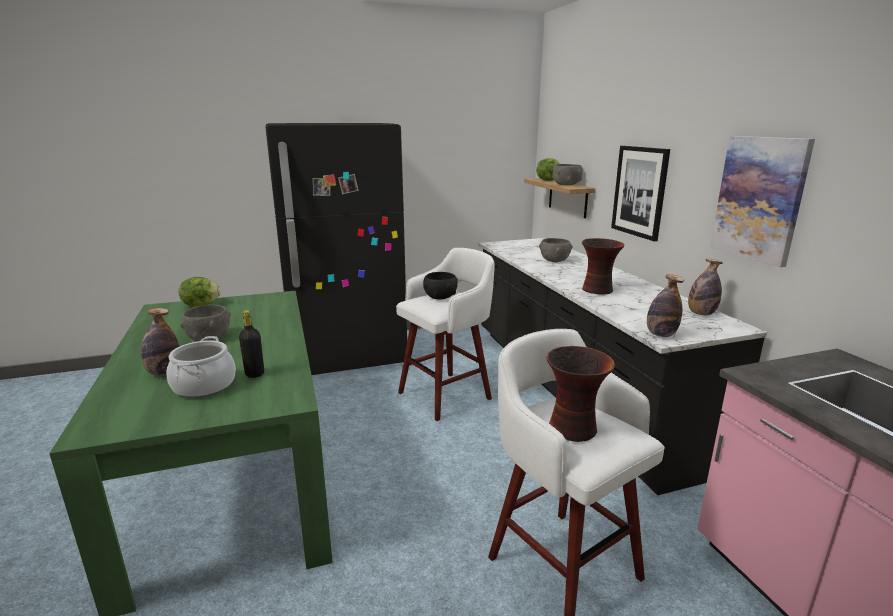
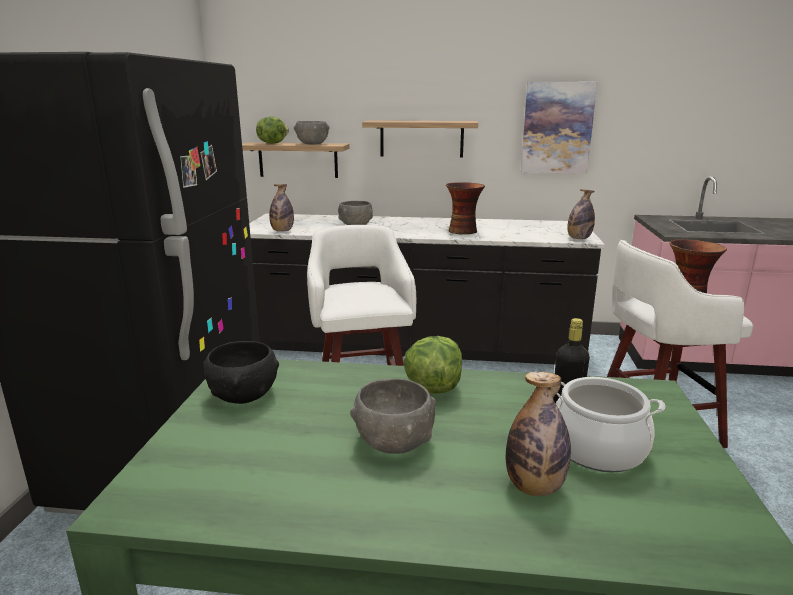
camera: 65 degrees left, 0 degrees up
lettuce [179,277,221,307] -> lettuce moved to [403,336,462,394]
black bowl [423,272,458,300] -> black bowl moved to [203,341,279,404]
picture [611,146,670,241] -> shelf [362,121,478,157]
bottle [688,259,723,315] -> bottle moved to [269,184,294,232]

